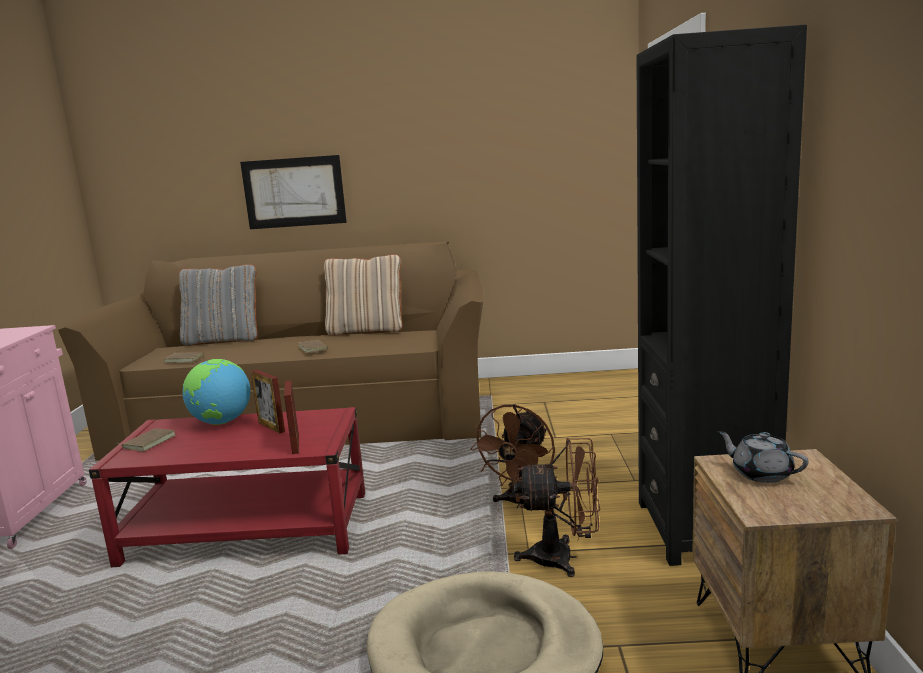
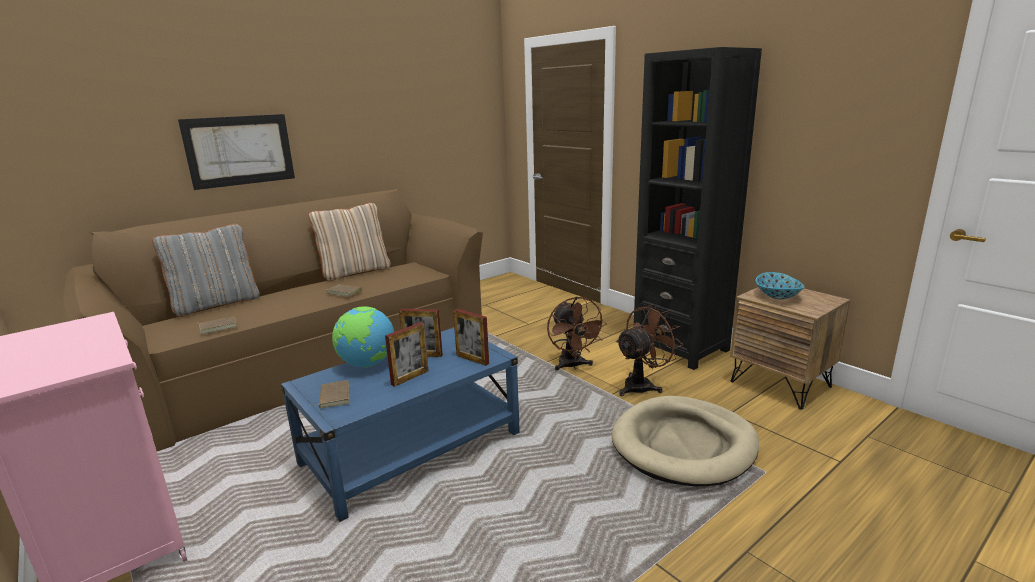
camera: 40 degrees left, 5 degrees up
red coffee table [89,407,365,567] -> blue coffee table [281,327,520,522]
grey teapot [717,431,809,483] -> bowl [756,272,804,300]
none -> picture frame [385,322,429,387]

